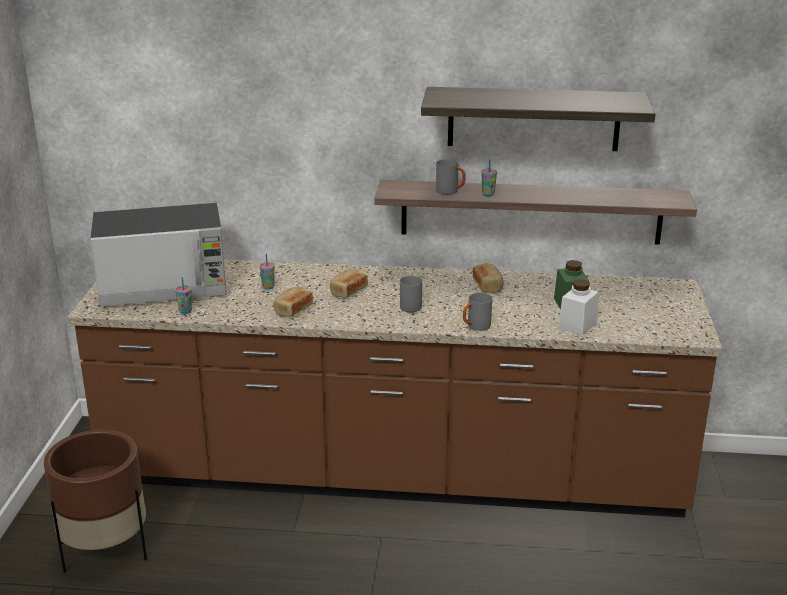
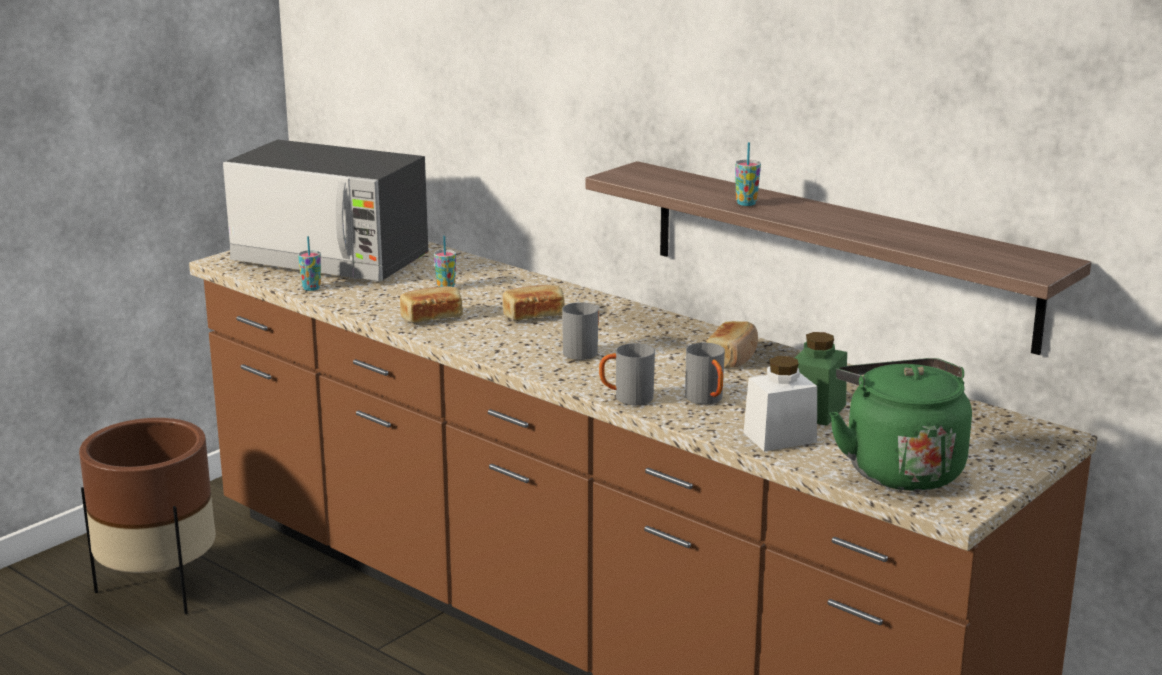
camera: 35 degrees right, 5 degrees down
shelf [421,87,656,151] -> none
grey mug [436,159,466,195] -> grey mug moved to [685,343,725,404]
none -> green kettle [830,358,972,491]

